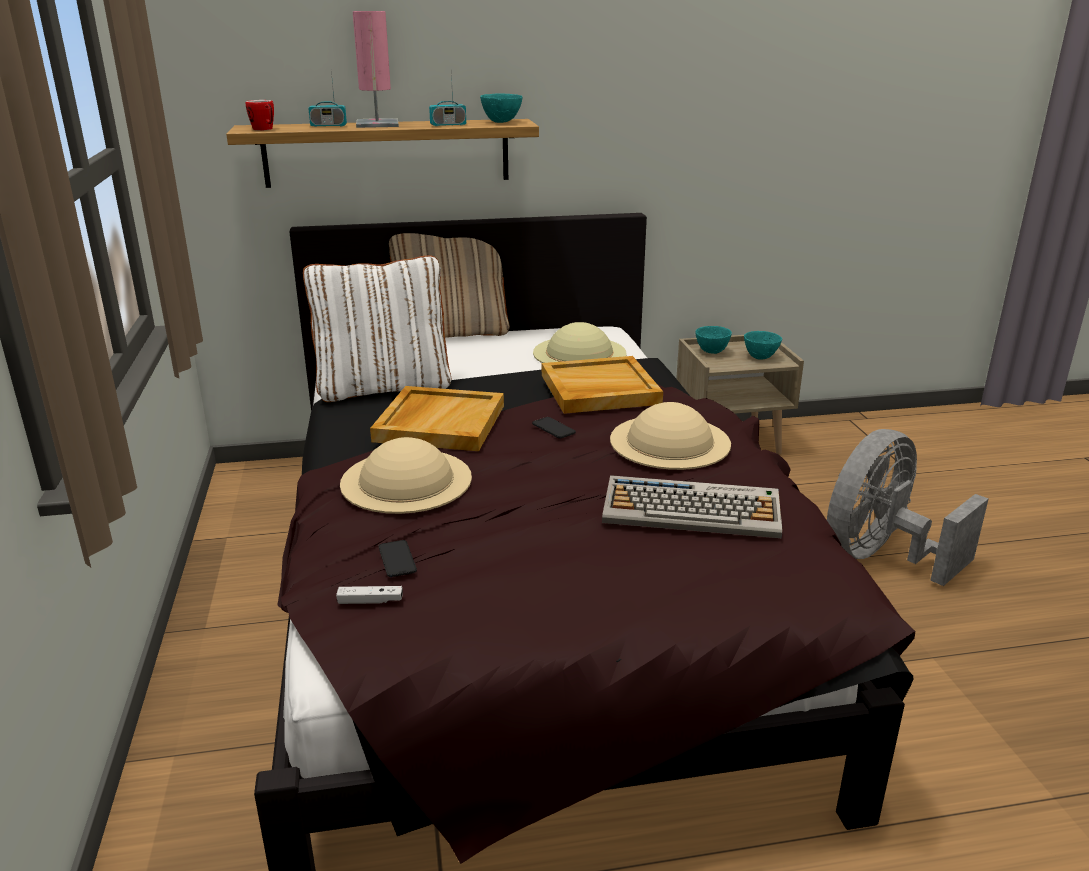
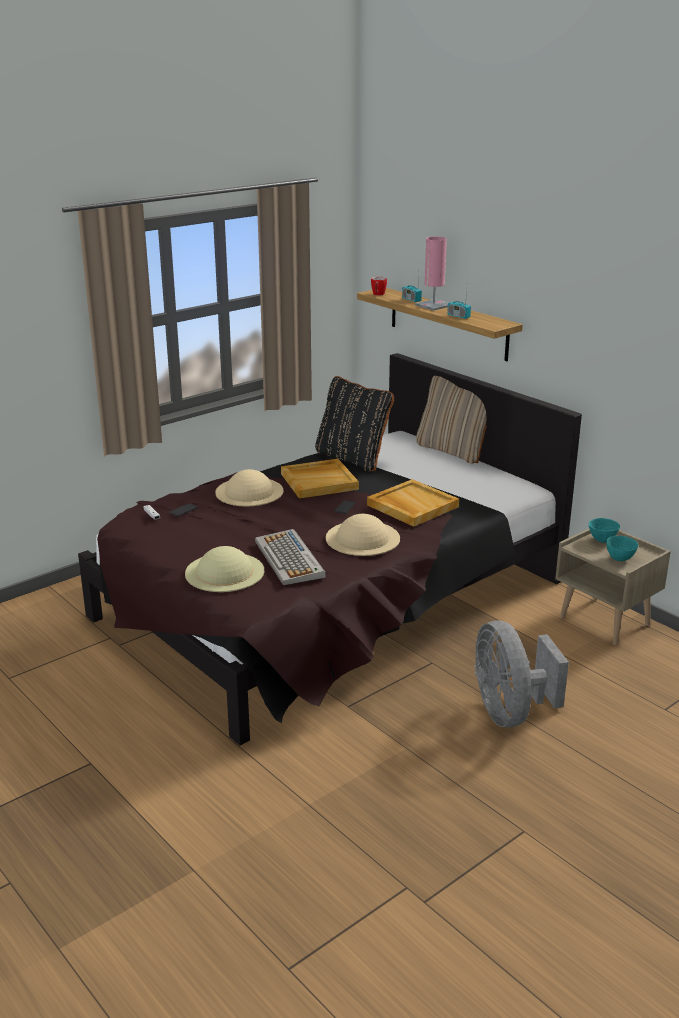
camera: 60 degrees right, 0 degrees up
white pillow [303,255,451,402] -> black pillow [315,376,394,472]
turquoise bowl [480,94,522,123] -> none
beige hat [533,322,627,363] -> beige hat moved to [185,546,264,592]
grey fan [827,429,988,586] -> grey fan turned 120 degrees counterclockwise [474,620,569,727]

